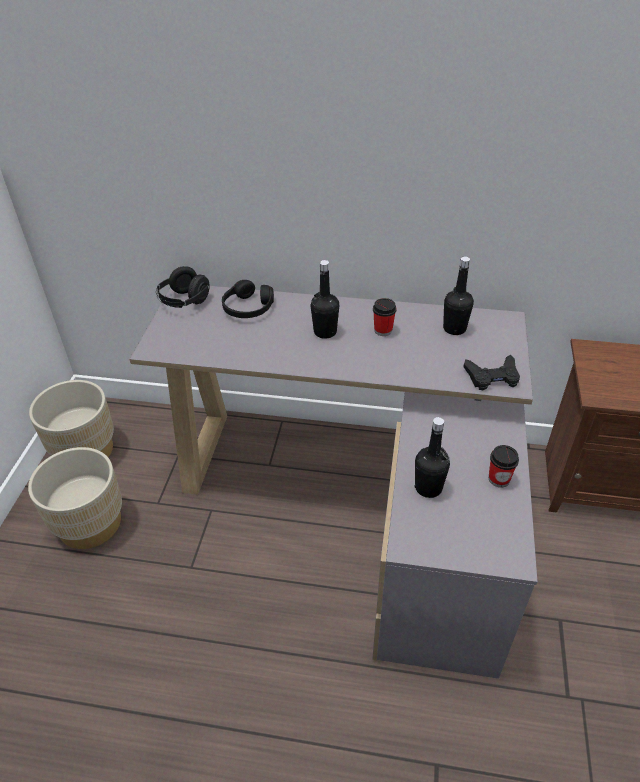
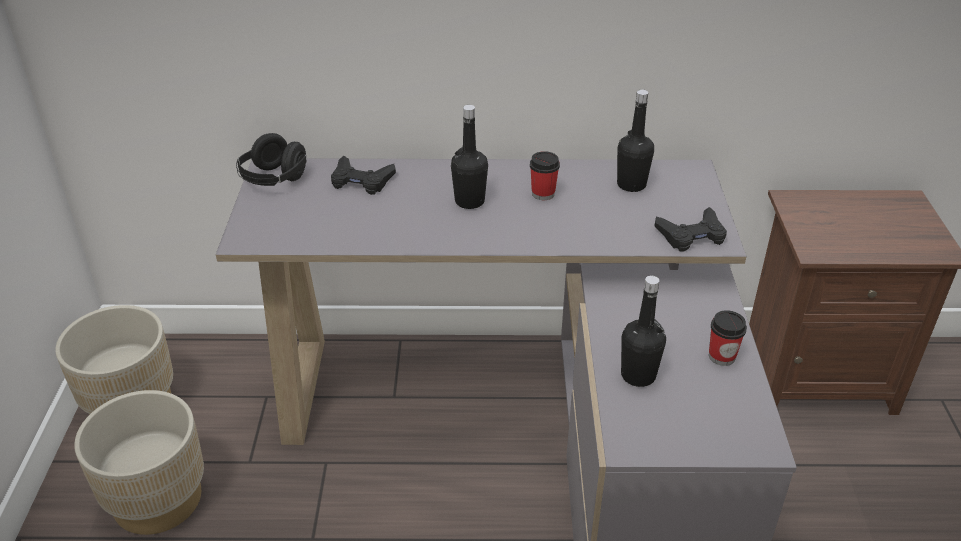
camera: 10 degrees left, 5 degrees down
black headphones [222,280,274,318] -> black game controller [331,156,396,195]

